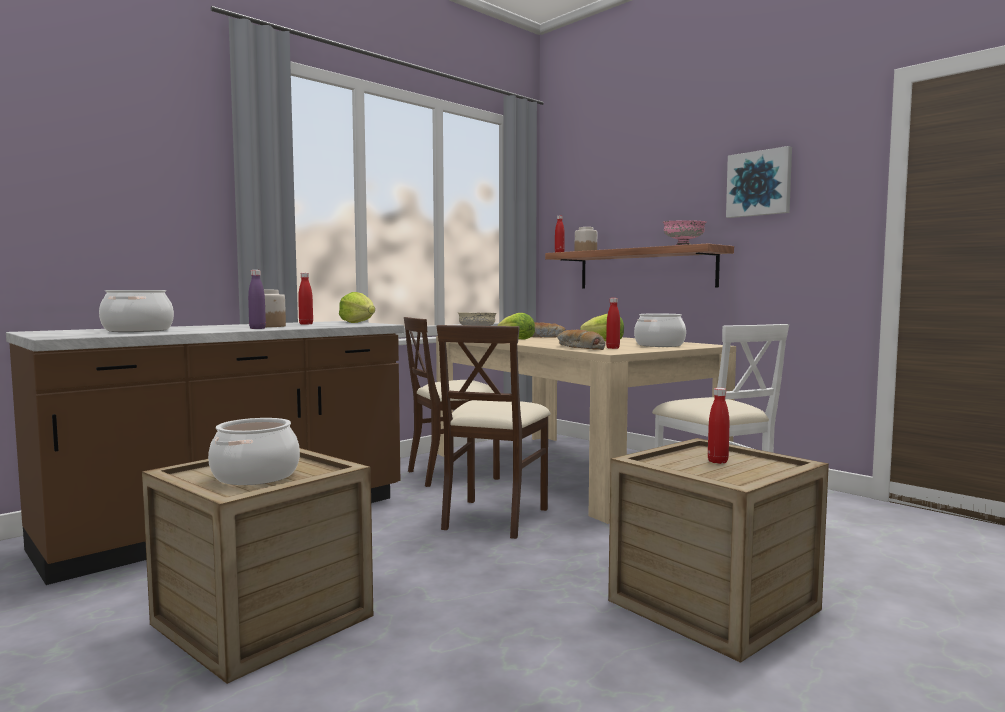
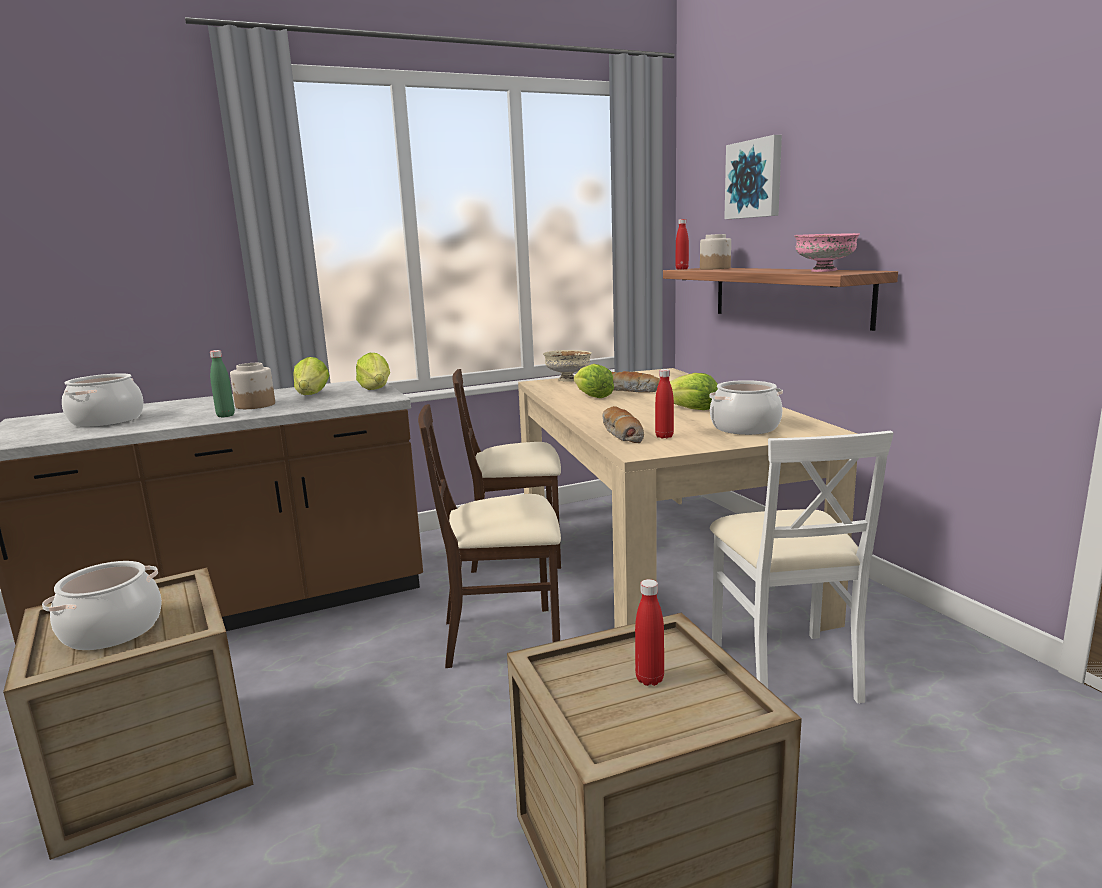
camera: 20 degrees right, 10 degrees up
purple bottle [248,270,266,329] -> green bottle [210,350,235,417]
red bottle [298,273,313,325] -> lettuce [293,357,330,395]
beige chair [437,325,551,539] -> beige chair turned 45 degrees clockwise [418,404,561,668]
picture [726,146,792,218] -> picture moved to [724,135,782,219]

